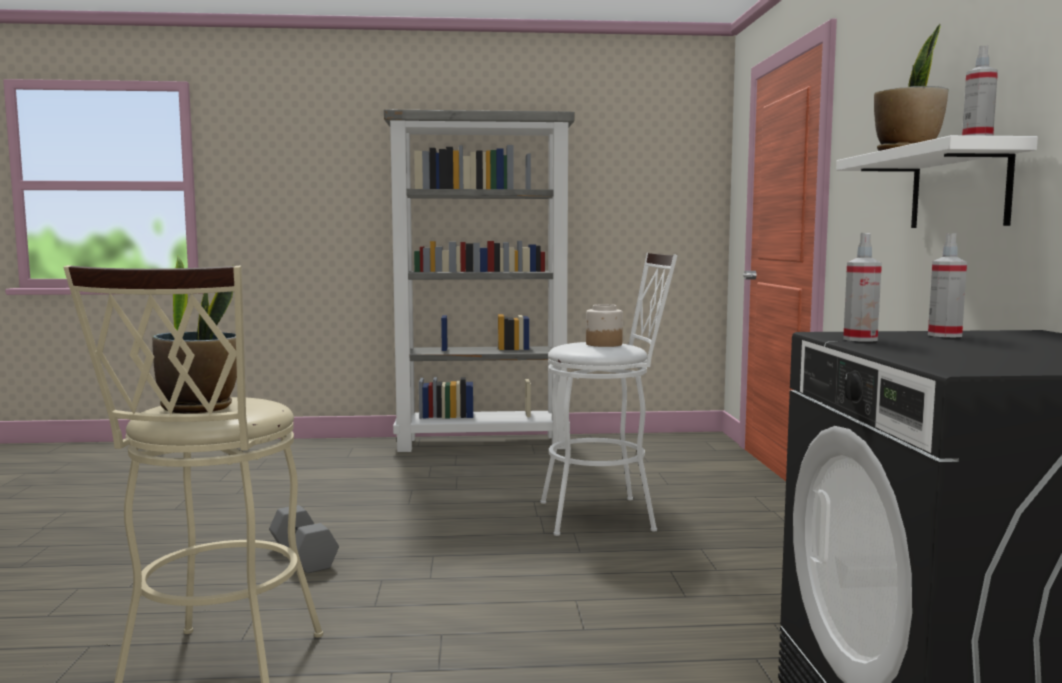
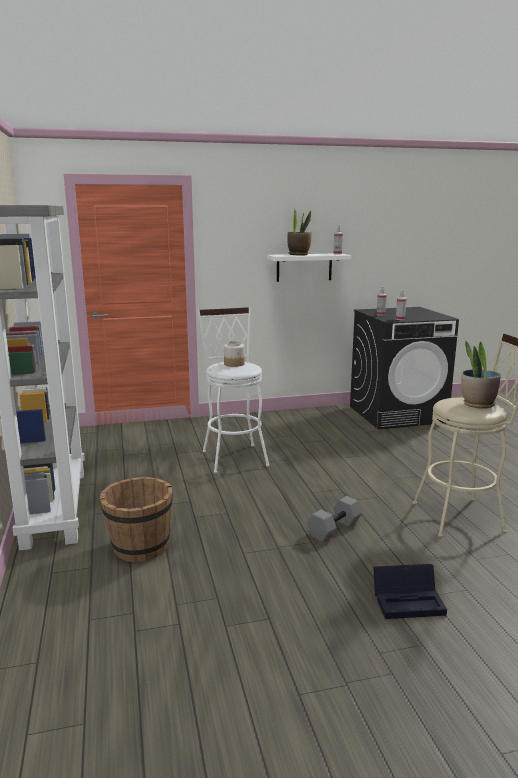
camera: 100 degrees left, 10 degrees up
none -> brown bucket [100,477,173,562]
none -> black storage box [373,564,447,619]

